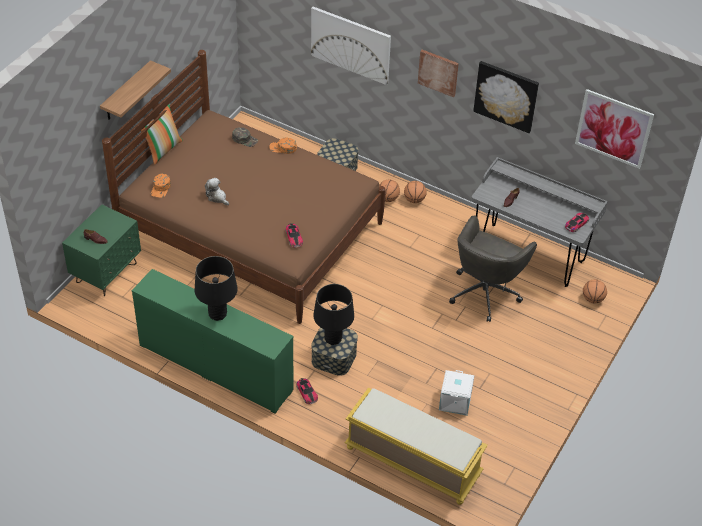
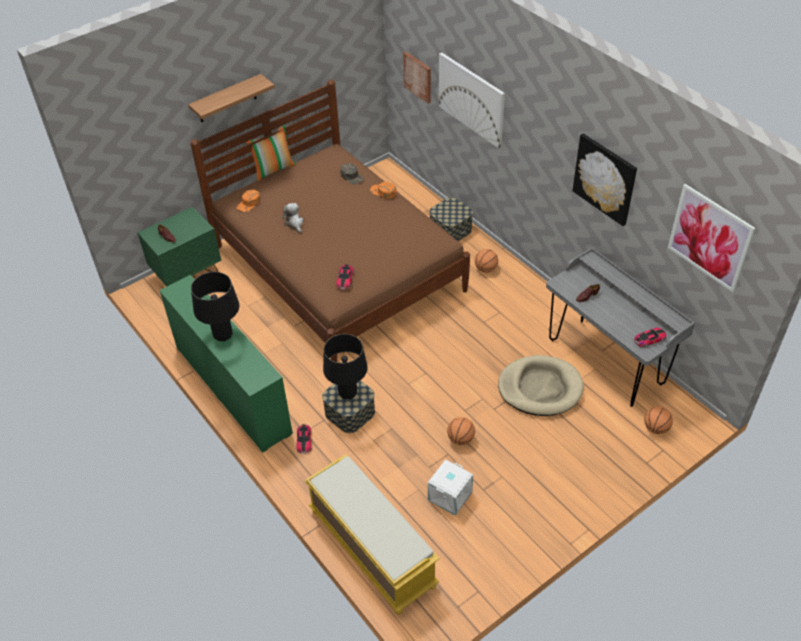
camera: 25 degrees right, 0 degrees up
basketball [404,181,427,203] -> basketball moved to [447,417,475,445]
picture [418,50,459,97] -> picture moved to [403,52,431,104]
grey office chair [449,215,537,322] -> beige dog bed [498,355,584,416]

